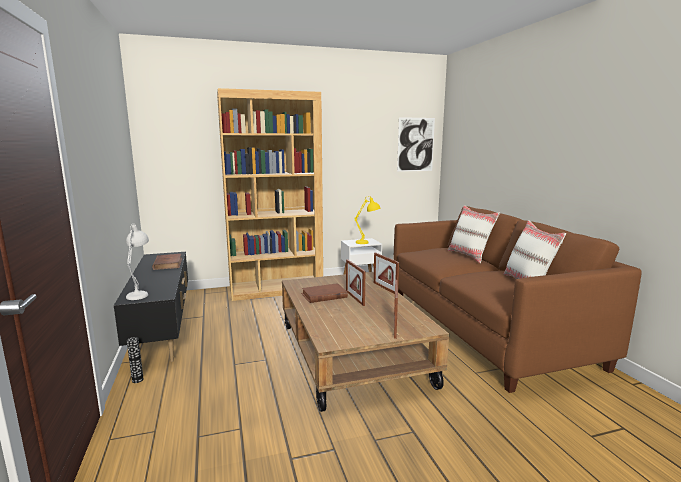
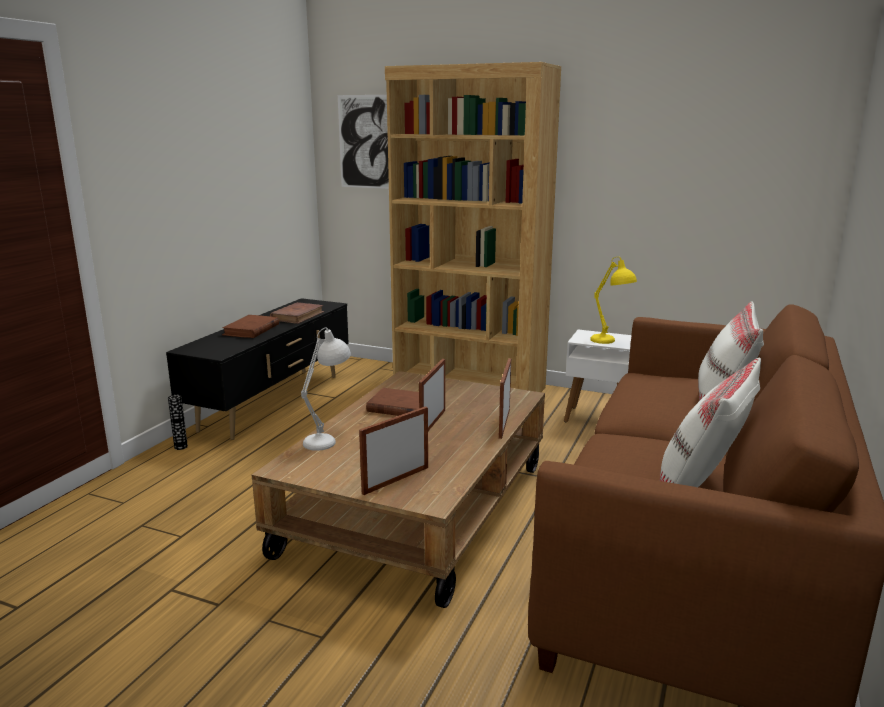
camera: 40 degrees right, 5 degrees up
white table lamp [126,223,149,300] -> white table lamp moved to [301,327,351,451]
picture [397,117,435,172] -> picture moved to [338,95,389,189]
none -> brown book [222,315,279,338]

